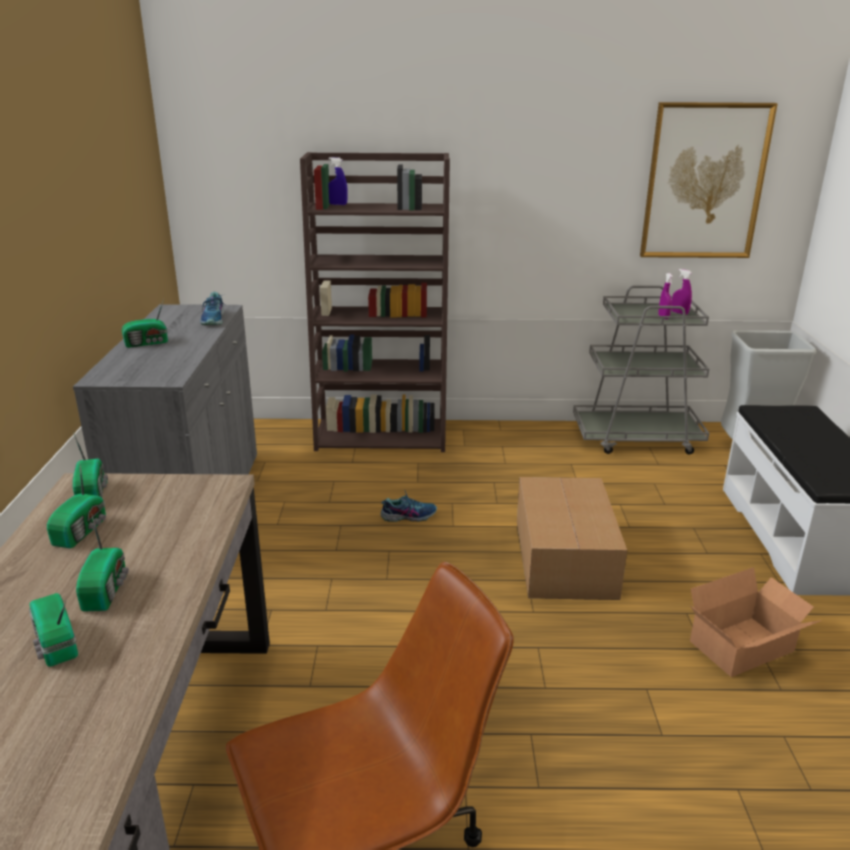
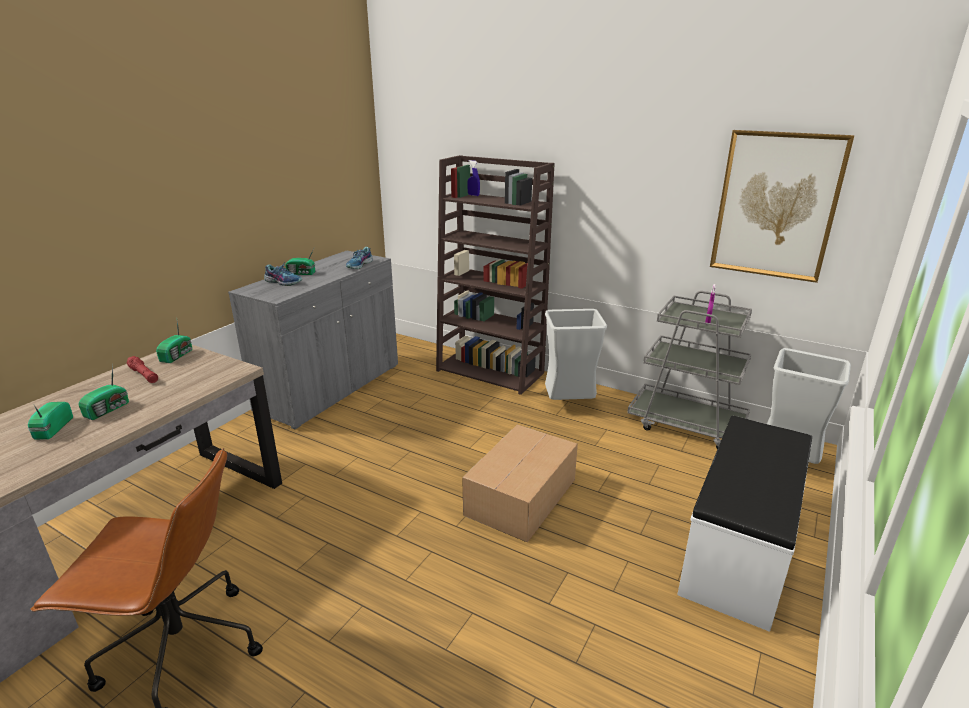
camera: 30 degrees right, 0 degrees up
radio [47,462,106,548] -> red flashlight [126,356,158,383]
shoe [380,489,437,522] -> shoe moved to [264,262,302,286]
purple spray bottle [671,269,692,315] -> none
cardboard box [690,567,822,677] -> none
none -> grey trash can [545,309,607,400]

